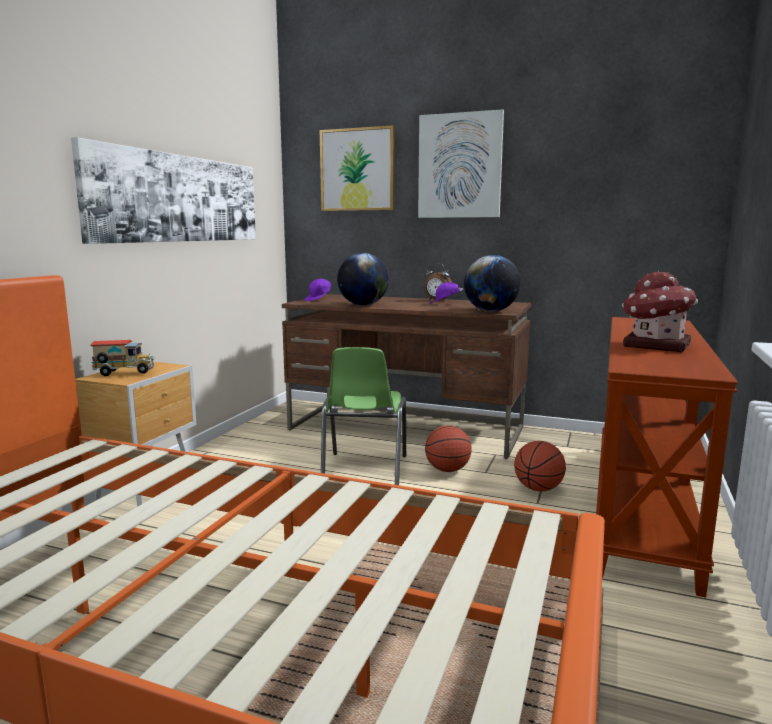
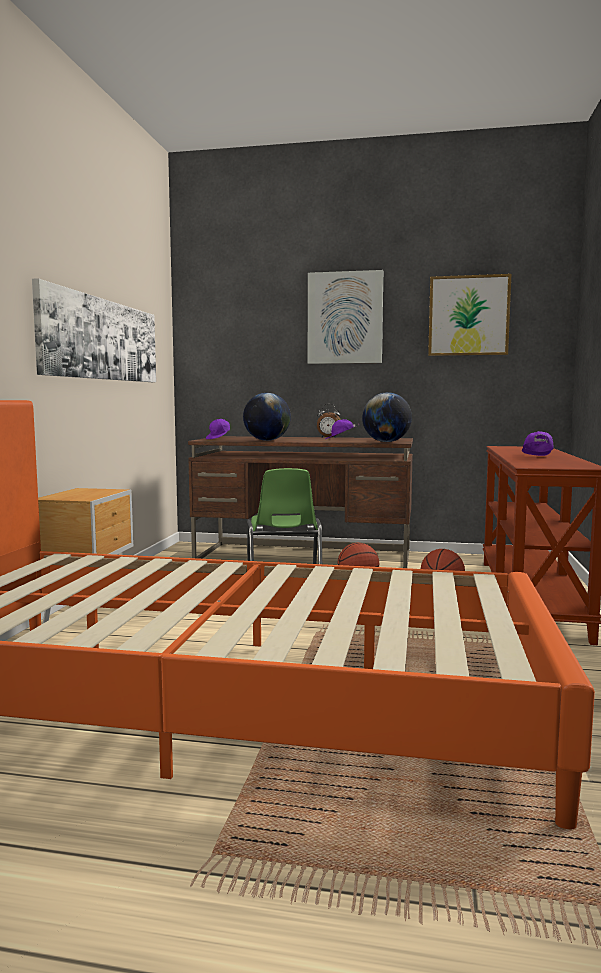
camera: 10 degrees left, 5 degrees down
toy truck [91,340,155,376] -> none
picture [320,125,395,211] -> picture moved to [428,274,511,356]
toy house [622,271,698,352] -> purple cap [522,431,553,456]

